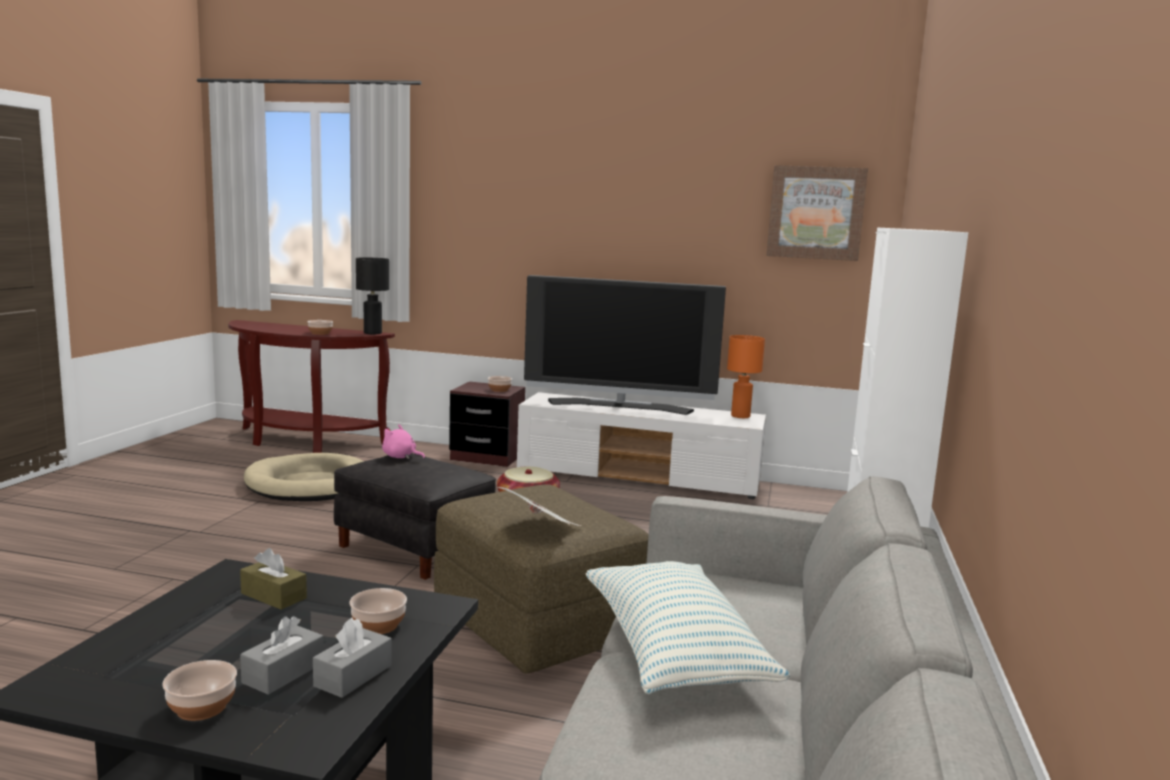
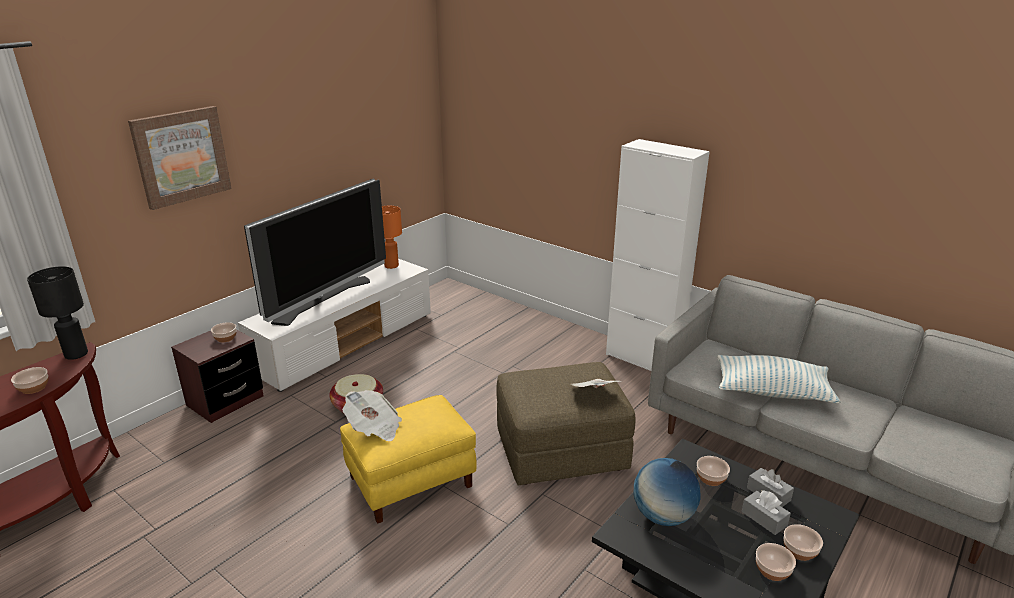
camera: 65 degrees left, 15 degrees up
brown tissue box [240,548,307,610] -> globe [634,458,701,526]
beige dog bed [244,453,364,501] -> none
black ottoman [334,453,496,580] -> yellow ottoman [340,395,477,524]
pink plush toy [382,424,425,459] -> newspaper [342,390,402,441]
picture [766,165,868,261] -> picture moved to [128,106,232,210]
none -> bowl [756,543,796,581]

